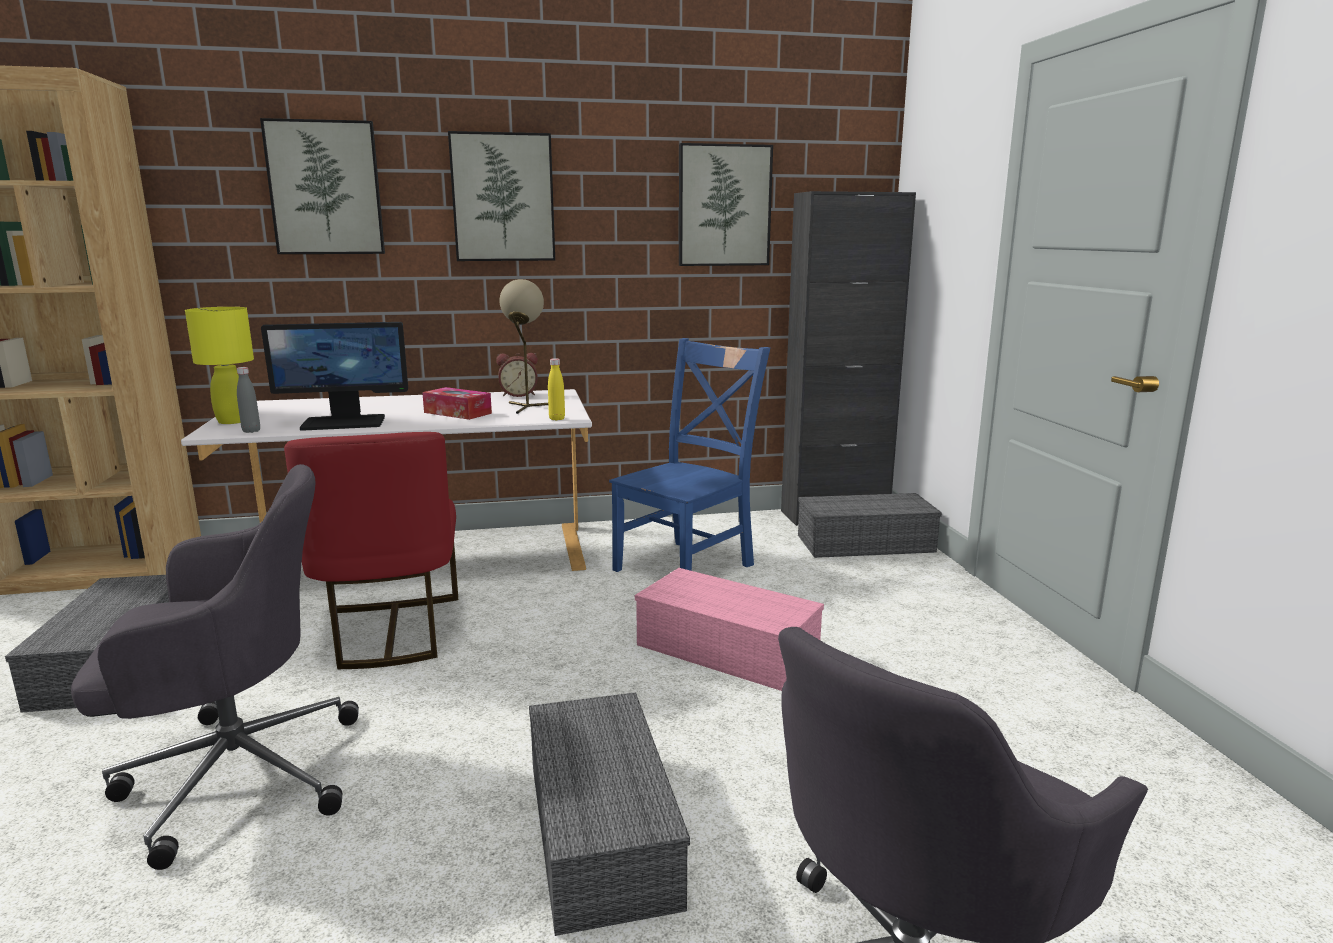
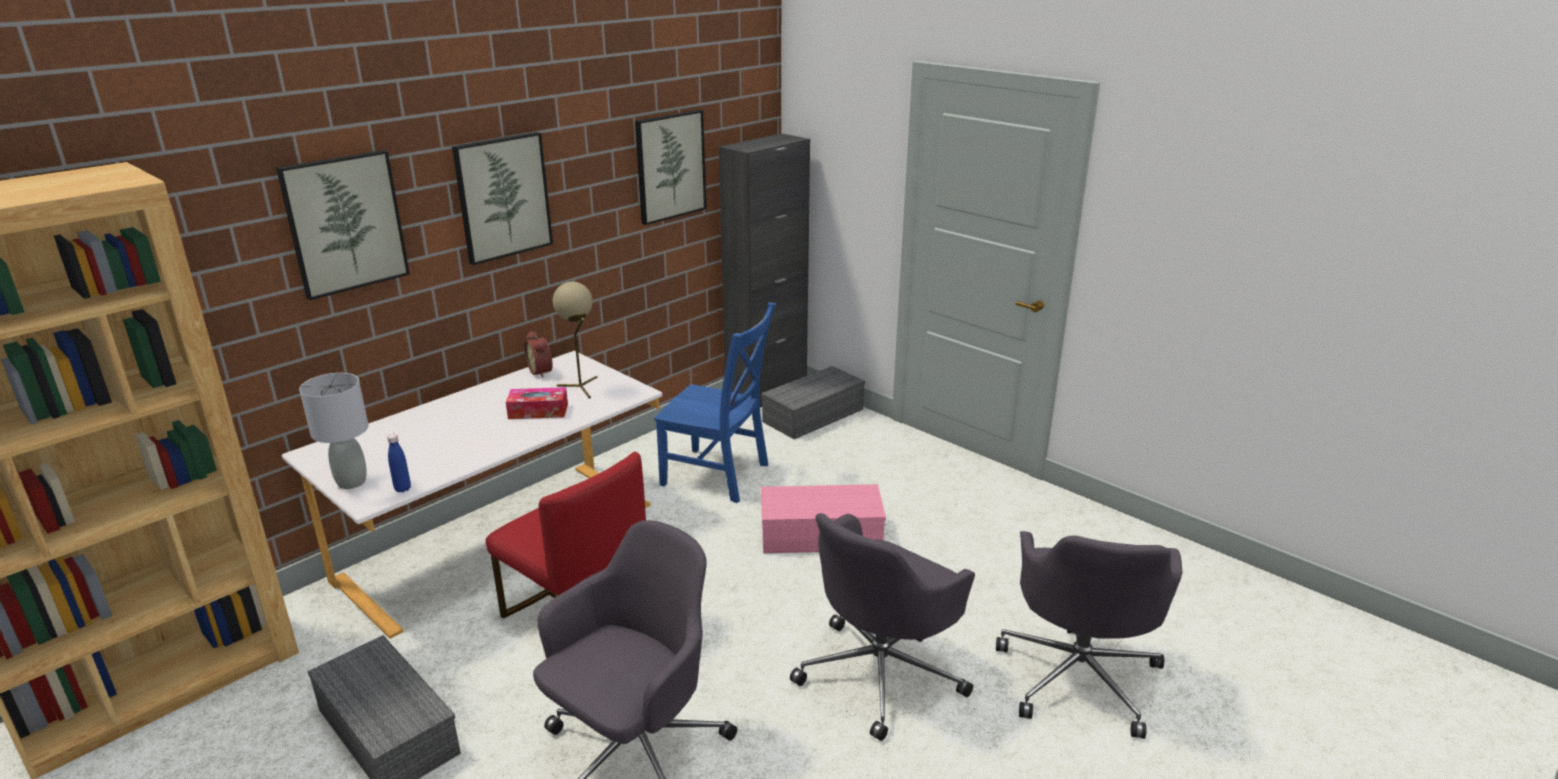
camera: 35 degrees left, 10 degrees up
yellow table lamp [185,307,254,424] -> grey table lamp [299,373,369,489]
grey bottle [237,367,260,433] -> blue bottle [387,434,411,492]
monitor [261,322,408,431] -> none
alarm clock [496,353,538,397] -> alarm clock turned 105 degrees clockwise [524,331,553,378]
grey storage box [529,692,690,936] -> grey office chair [790,513,975,741]
yellow bottle [548,358,565,420] -> none
blue chair [609,338,770,572] -> blue chair turned 105 degrees clockwise [654,303,776,503]

